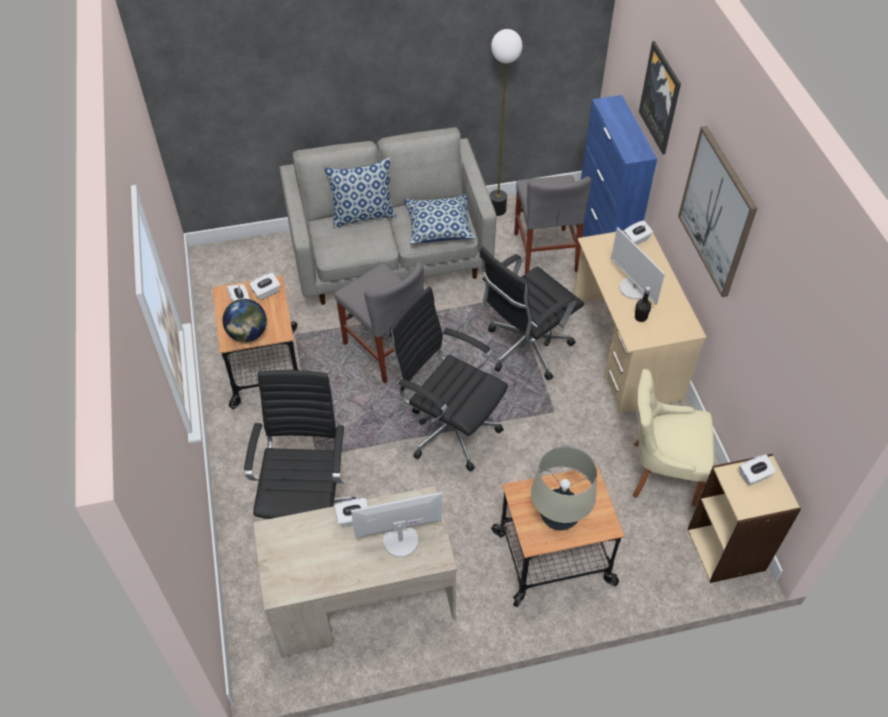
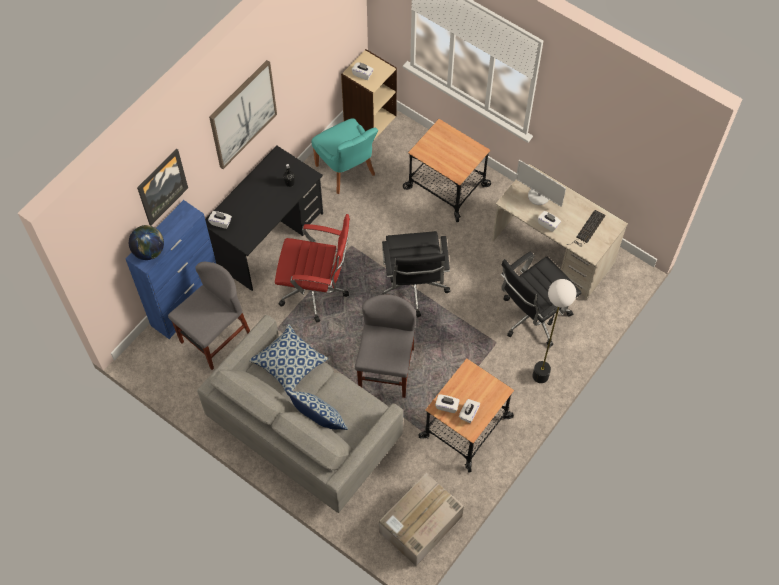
camera: 130 degrees left, 10 degrees up
globe [222,299,267,342] -> globe moved to [129,225,164,260]
black office chair [479,247,584,381] -> red office chair [275,214,350,323]
floor lamp [489,29,522,216] -> floor lamp moved to [532,279,576,383]
beige table lamp [531,446,597,530] -> none
beige desk [574,226,707,413] -> black desk [205,146,323,291]
monitor [611,227,665,305] -> none
beige chair [633,369,714,507] -> turquoise chair [311,118,378,194]
none -> cardboard box [379,473,464,566]
none -> keyboard [567,210,606,247]

